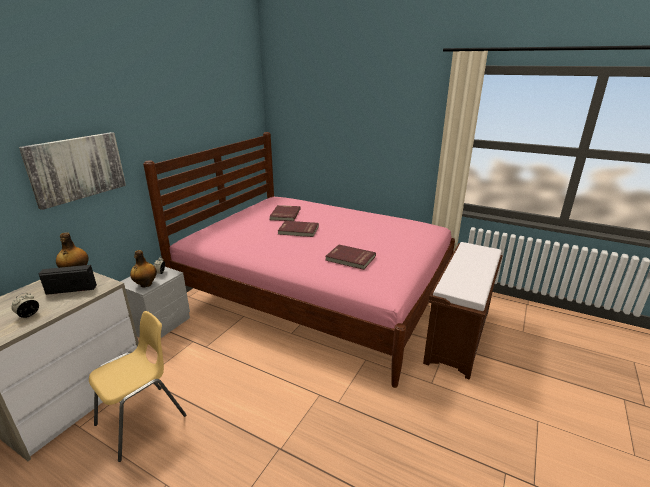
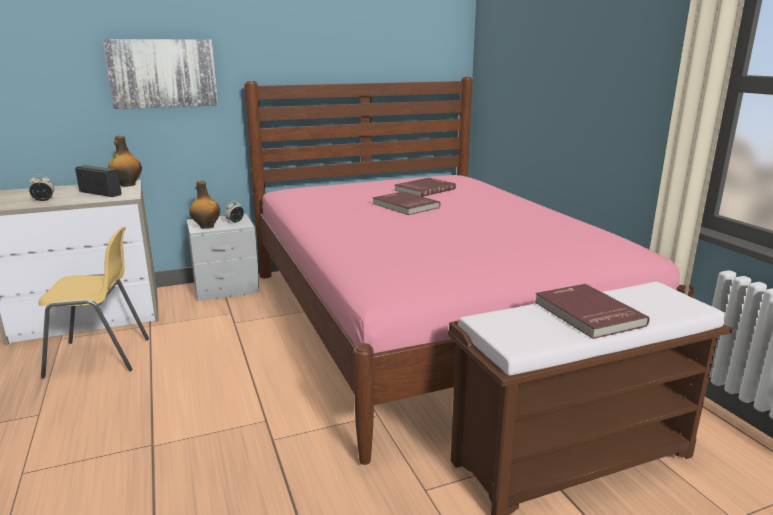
camera: 40 degrees right, 5 degrees down
red book [325,245,376,270] -> red book moved to [535,284,650,339]

